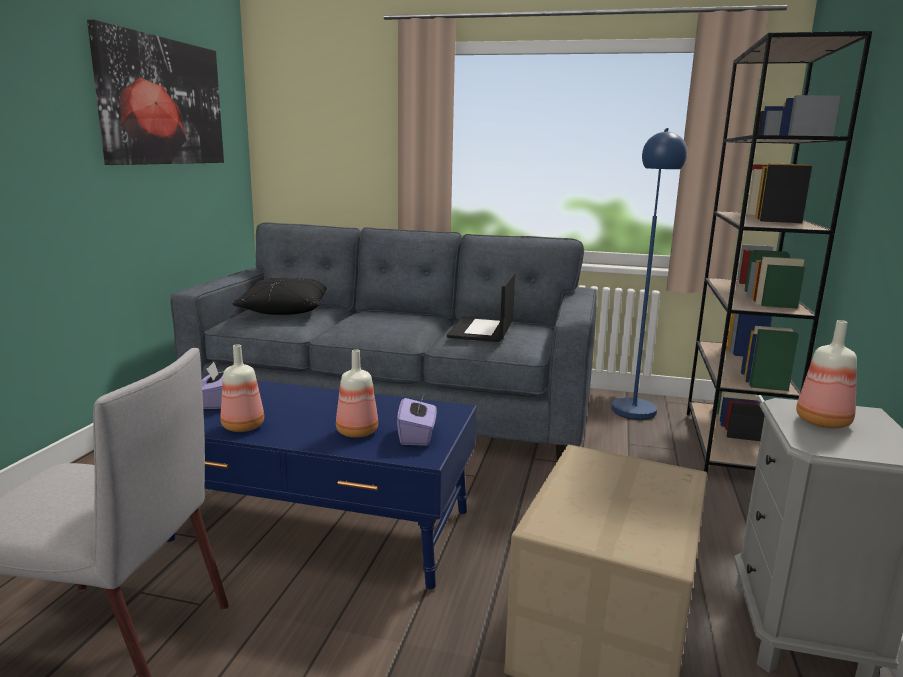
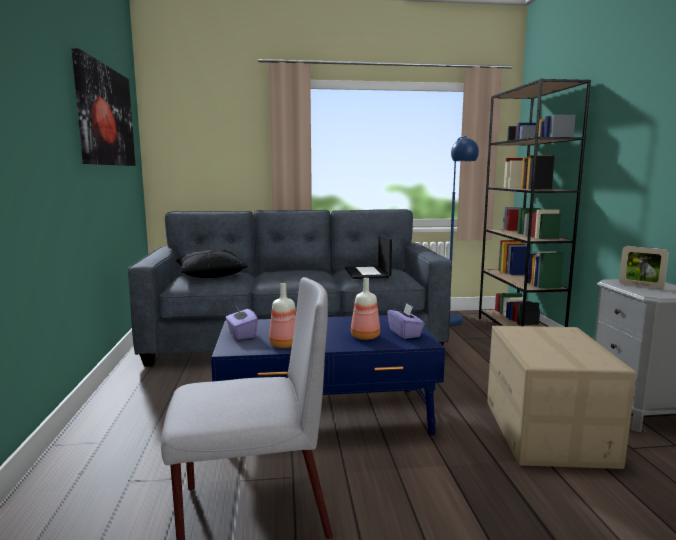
camera: 20 degrees left, 5 degrees down
bottle [796,320,857,429] -> picture frame [619,246,669,289]

